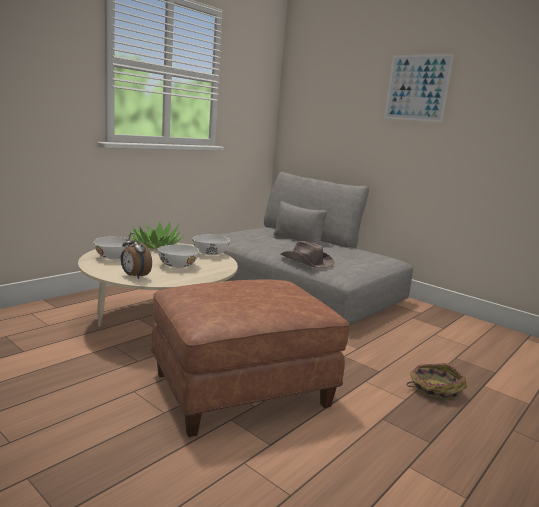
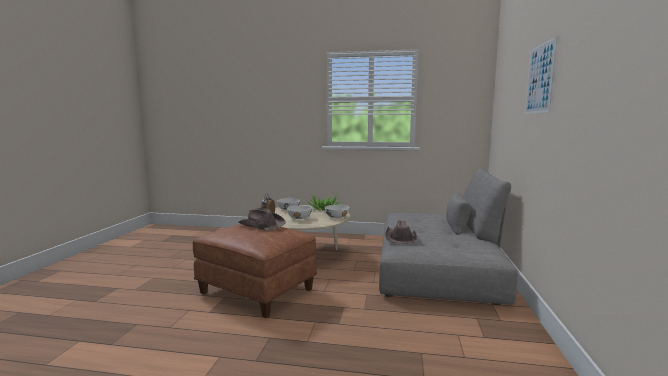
camera: 60 degrees right, 5 degrees down
basket [407,363,467,401] -> none
none -> brown hat [238,207,286,231]

